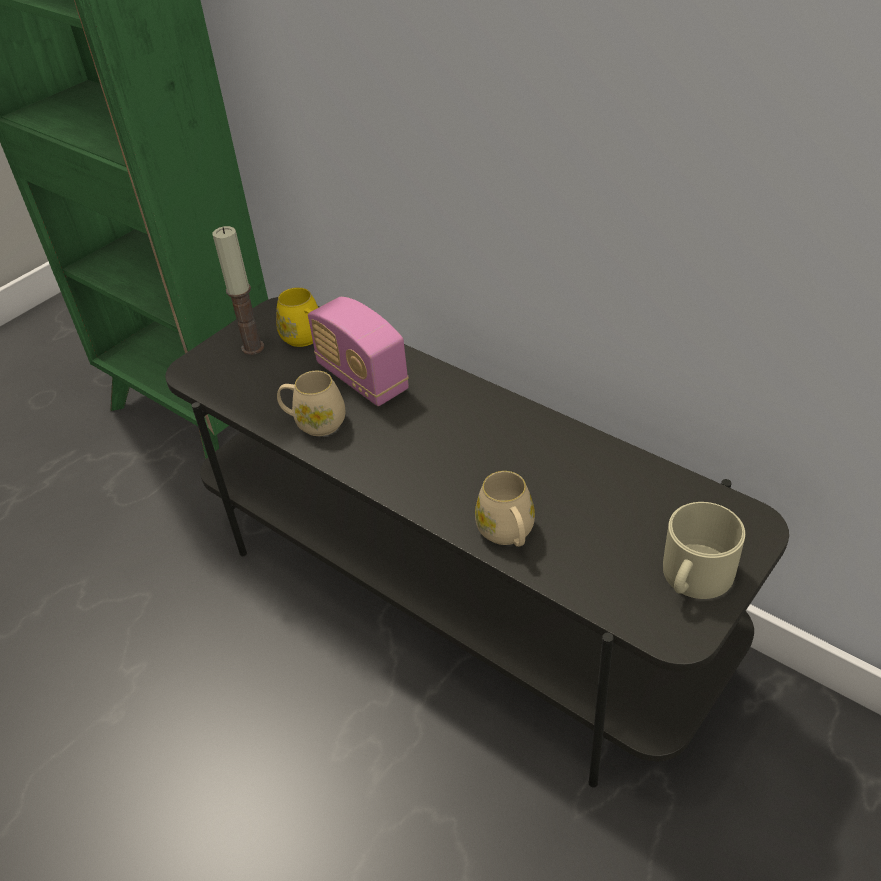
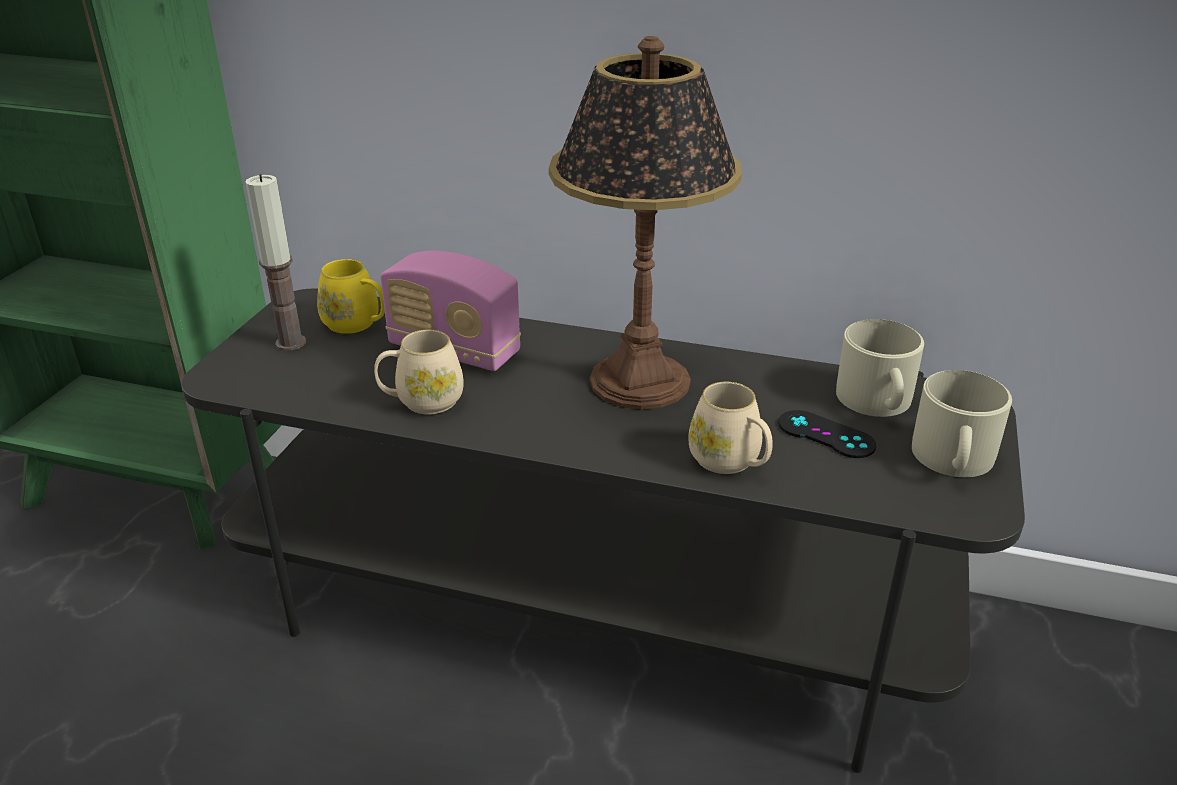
camera: 25 degrees left, 10 degrees down
none -> table lamp [549,36,742,410]
none -> black game controller [778,410,876,458]
none -> beige mug [836,319,924,417]

